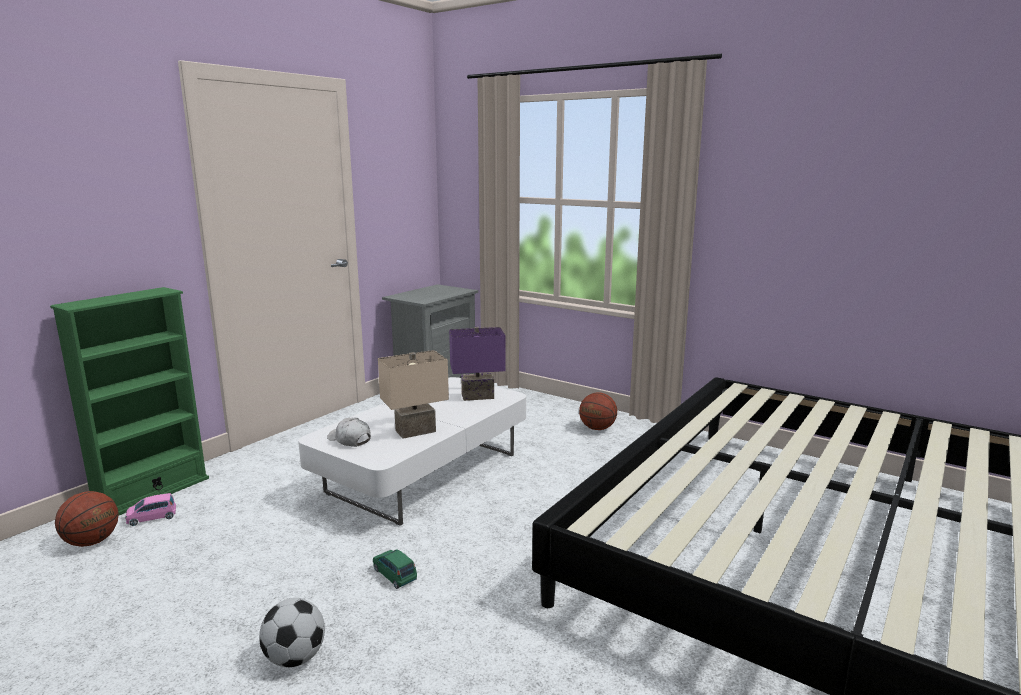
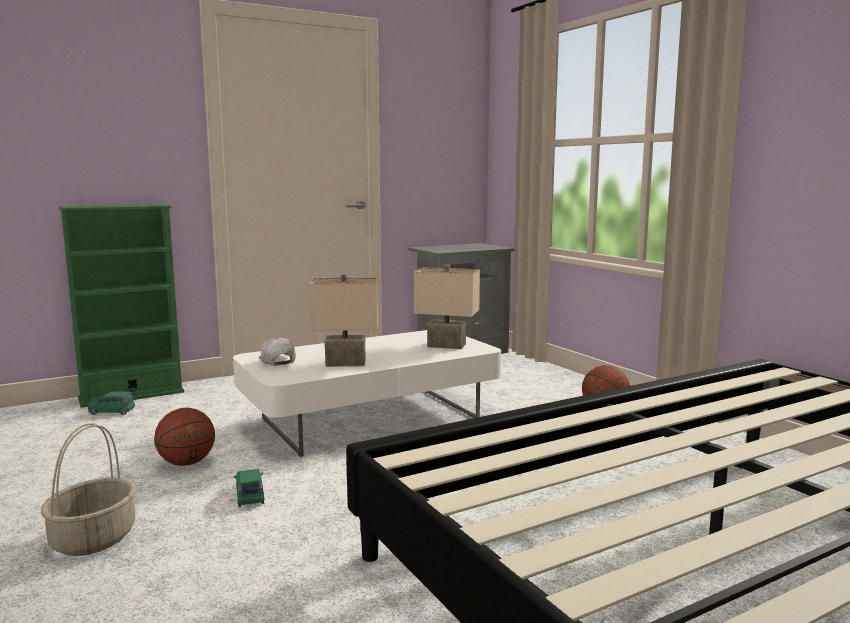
camera: 25 degrees right, 5 degrees down
basketball [55,491,119,547] -> basketball moved to [154,408,215,466]
pink toy car [125,493,176,526] -> green toy car [88,392,135,415]
football [259,598,325,667] -> basket [41,423,136,556]
purple table lamp [449,327,506,401] -> beige table lamp [414,264,480,349]

